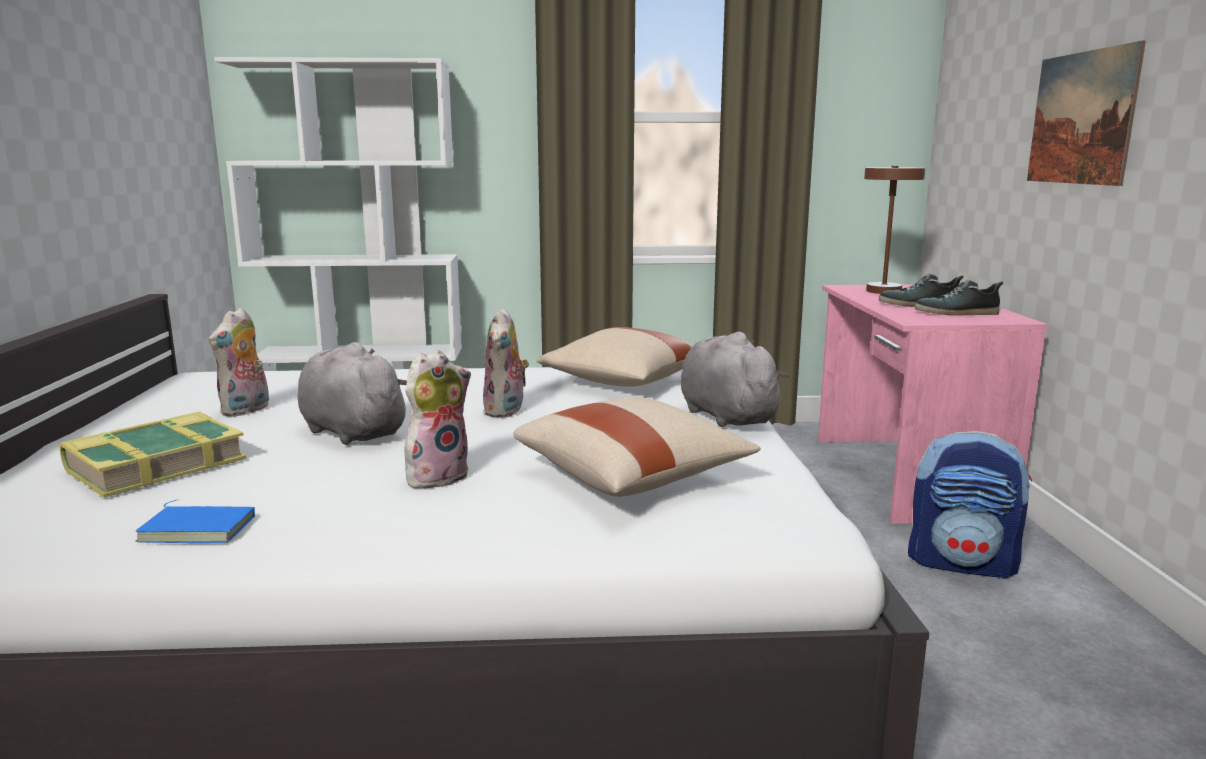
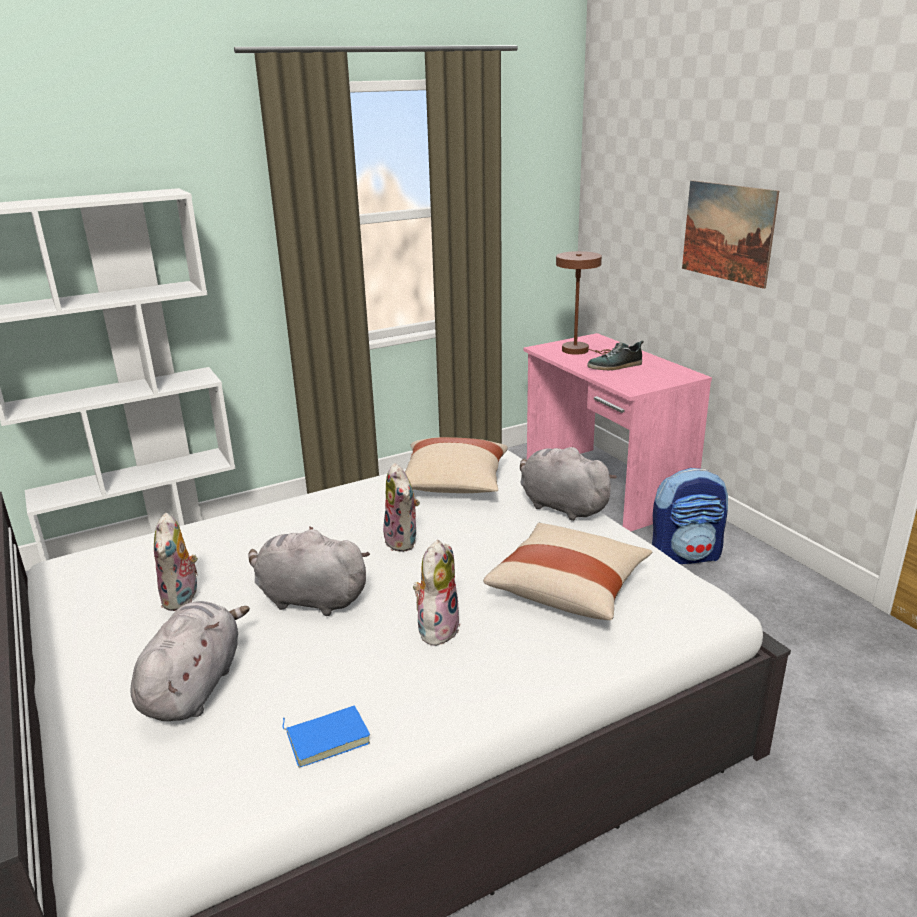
camera: 25 degrees left, 10 degrees up
book [60,412,246,498] -> grey plush toy [130,601,250,721]
shoe [915,280,1003,316] -> none

